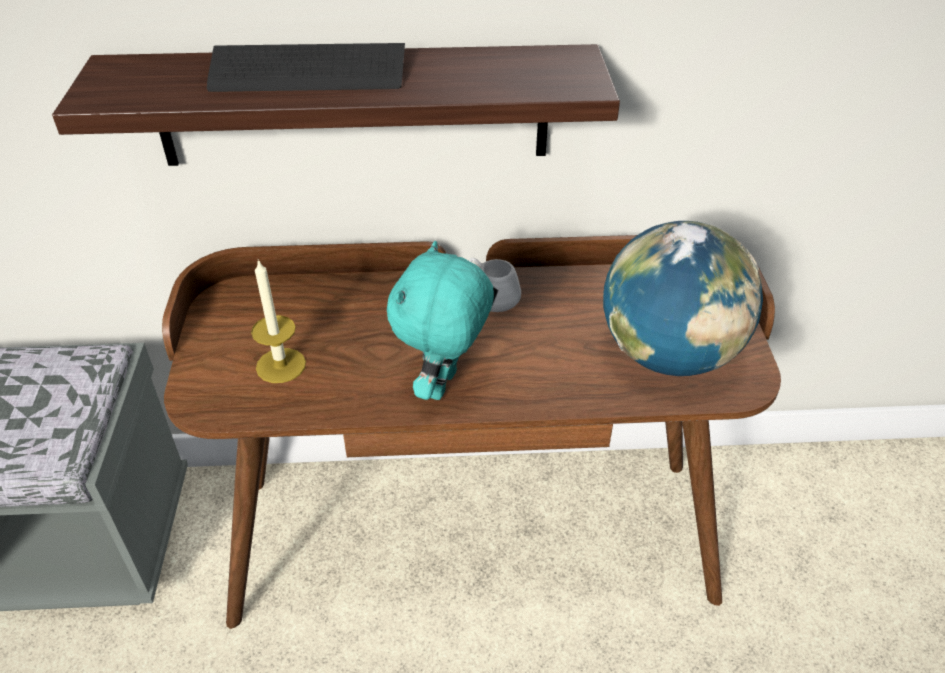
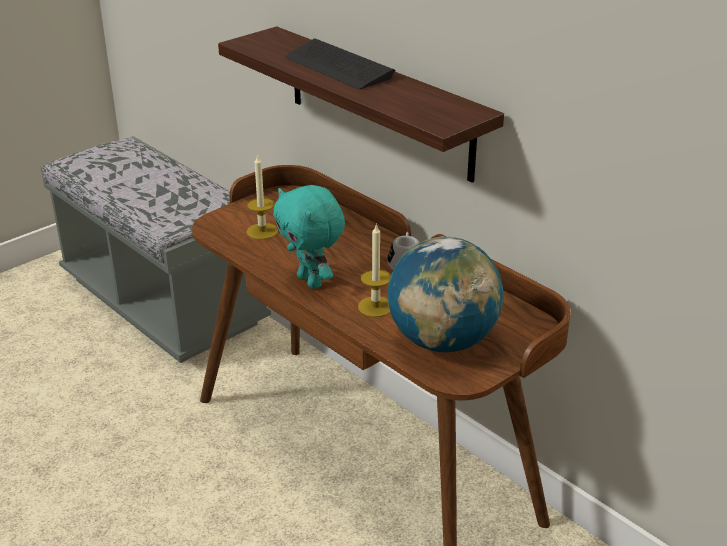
camera: 50 degrees right, 10 degrees down
turquoise plush toy [387,241,494,400] -> turquoise plush toy turned 105 degrees counterclockwise [273,185,345,289]
none -> candle [358,223,391,317]

